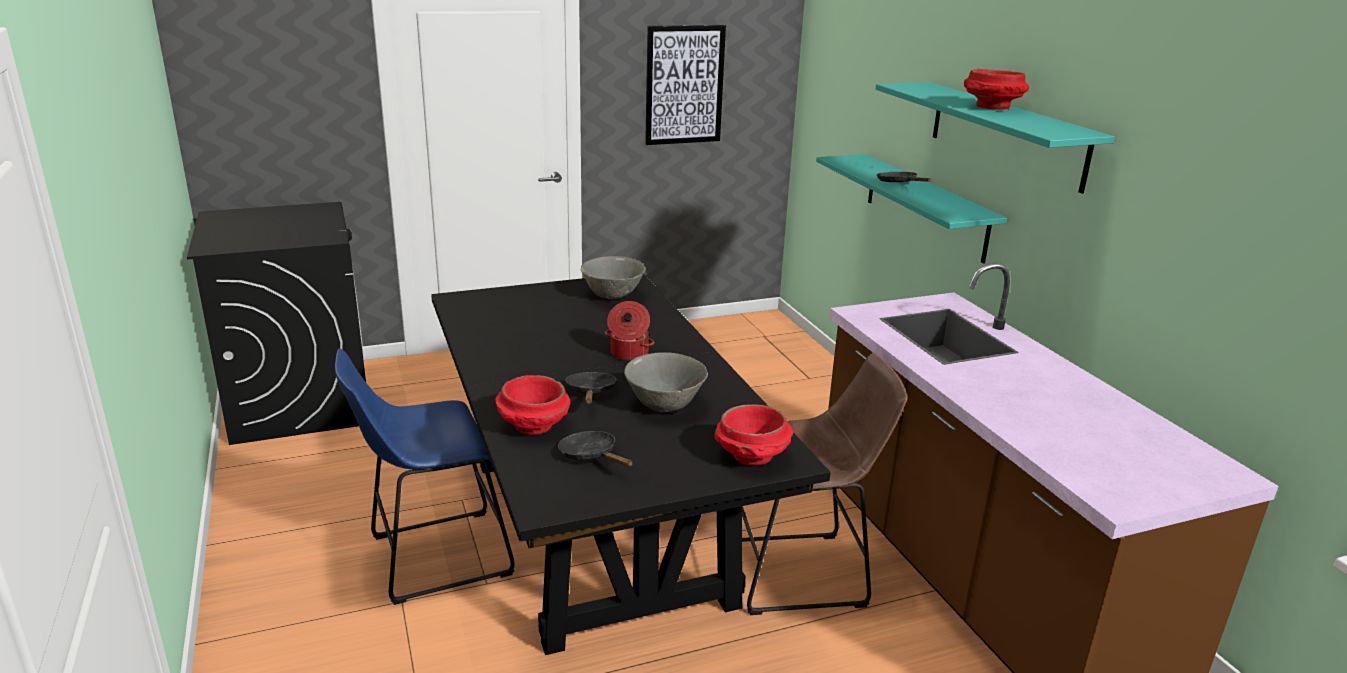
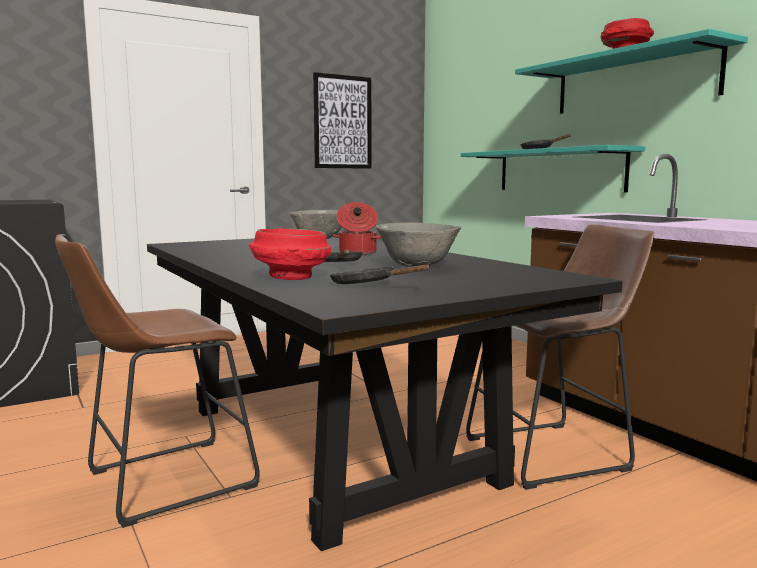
camera: 10 degrees left, 15 degrees down
blue stool [335,348,515,605] -> brown stool [55,234,260,528]
red bowl [715,405,793,465] -> none

